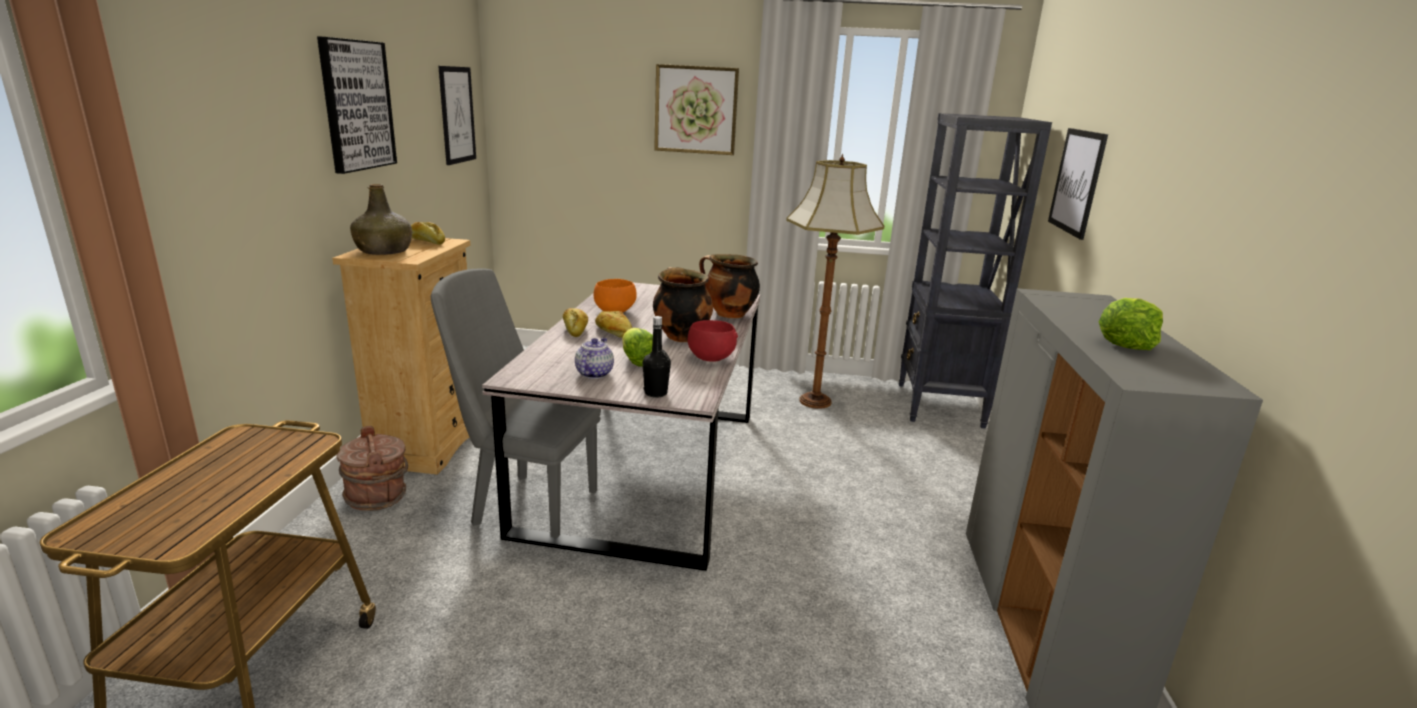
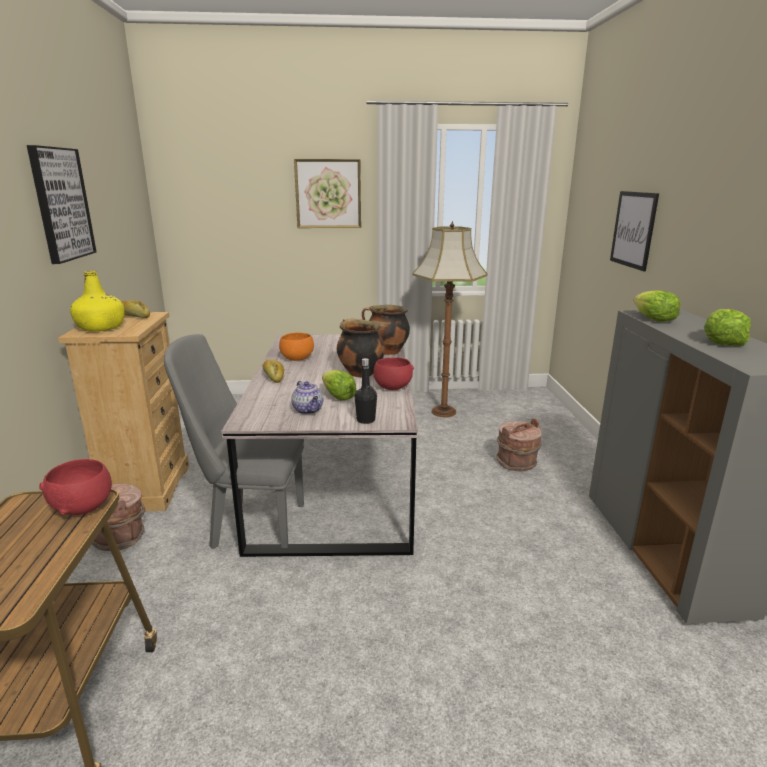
camera: 10 degrees left, 0 degrees up
green bottle [350,184,412,255] -> yellow bottle [70,271,125,331]
picture [438,66,476,165] -> none
teapot [575,338,614,379] -> teapot turned 150 degrees clockwise [291,381,323,414]
bread [595,311,632,338] -> none
black bookcase [899,113,1052,429] -> none
none -> red bowl [39,459,112,515]
none -> brown bucket [496,418,542,472]
none -> lettuce [633,290,680,322]

